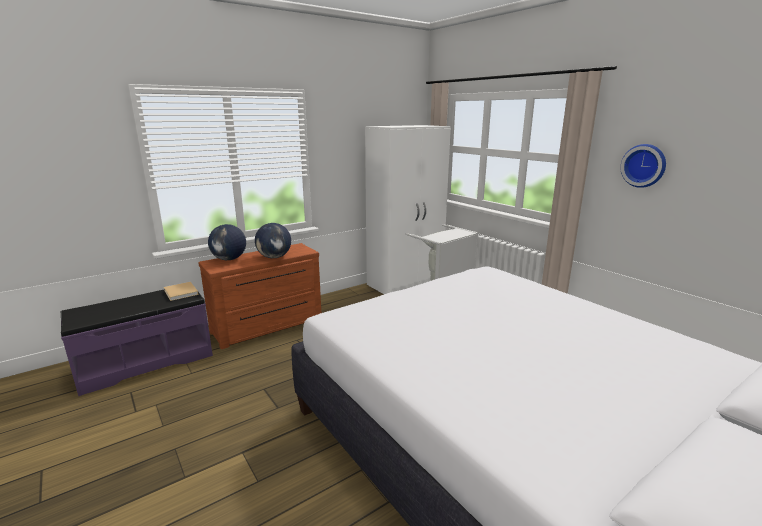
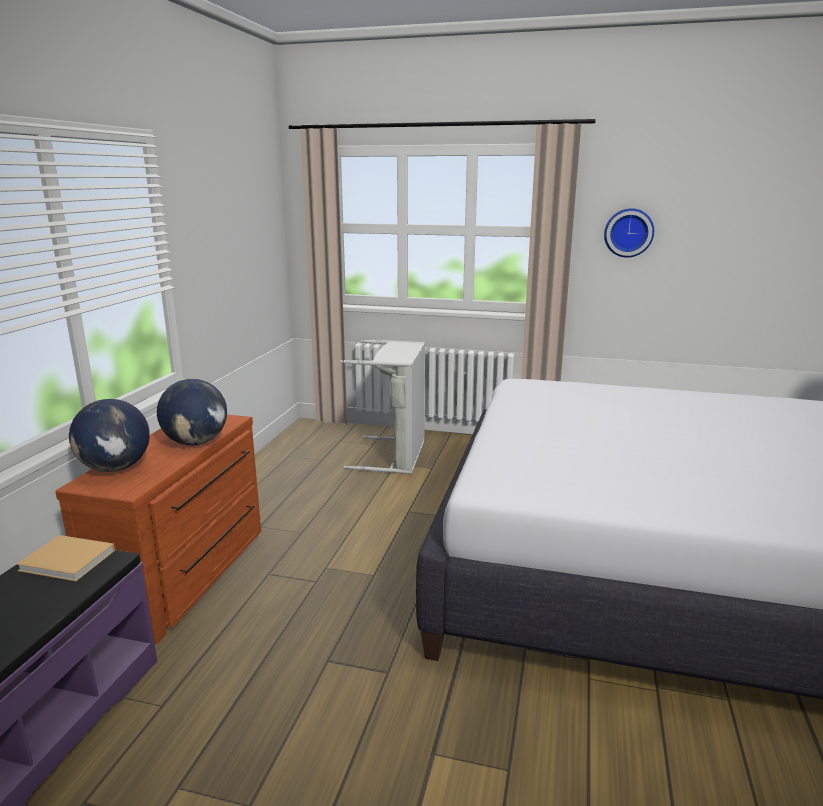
camera: 40 degrees left, 0 degrees up
white wardrobe [365,125,451,294] -> none

